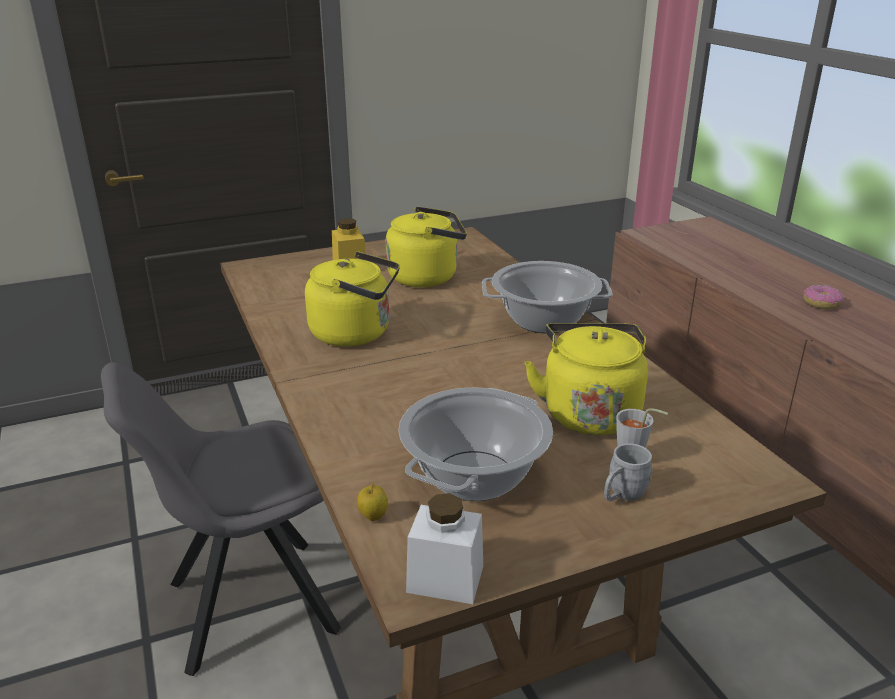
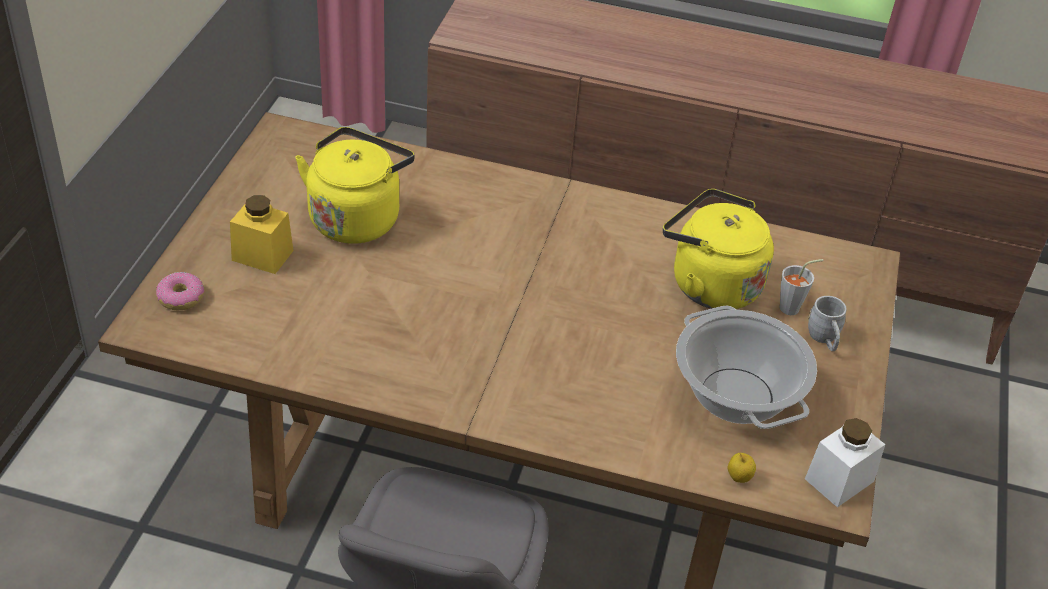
camera: 55 degrees left, 15 degrees up
yellow kettle [305,251,400,347] -> none
cooking pot [482,261,613,333] -> none
donut [803,285,844,309] -> donut moved to [156,271,204,310]

